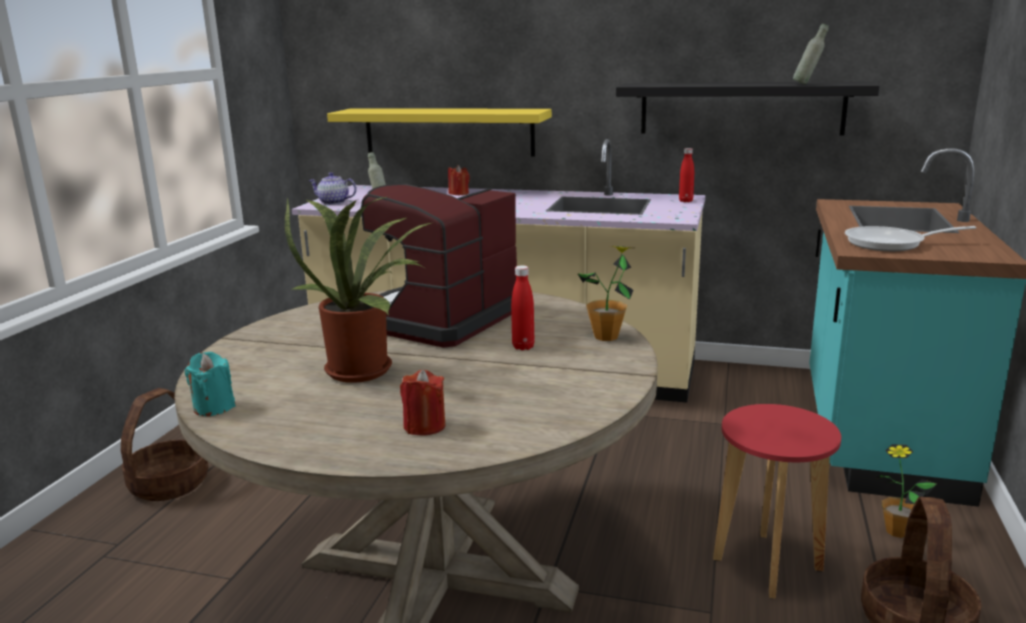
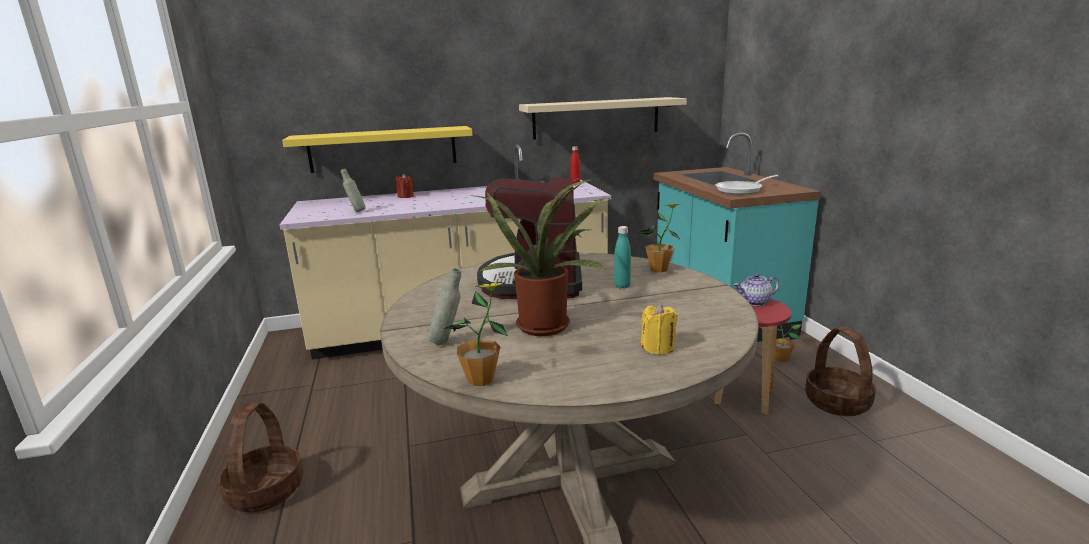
camera: 30 degrees left, 0 degrees up
turquoise candle [185,352,236,416] -> potted plant [444,282,508,386]
teapot [309,172,357,205] -> teapot moved to [733,274,779,306]
red candle [400,370,446,436] -> yellow candle [641,304,678,355]
red bottle [511,265,535,350] -> turquoise bottle [614,226,631,288]
black shelf [616,81,880,135] -> beige shelf [519,97,687,140]
grey bottle [793,24,829,84] -> grey bottle moved to [428,268,461,345]

